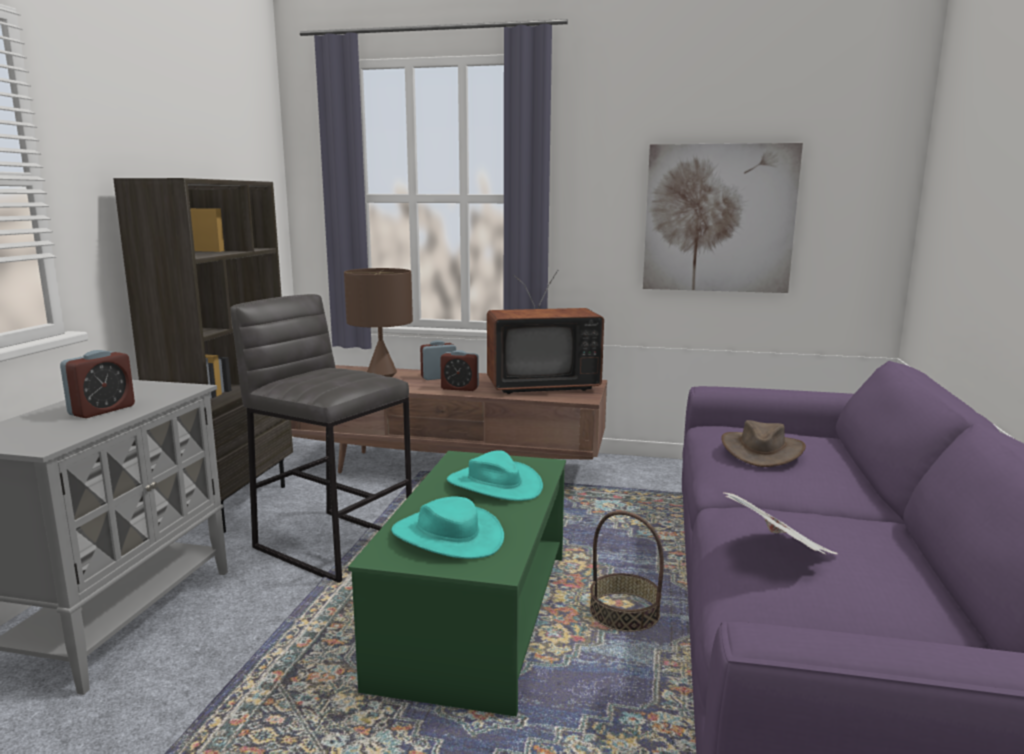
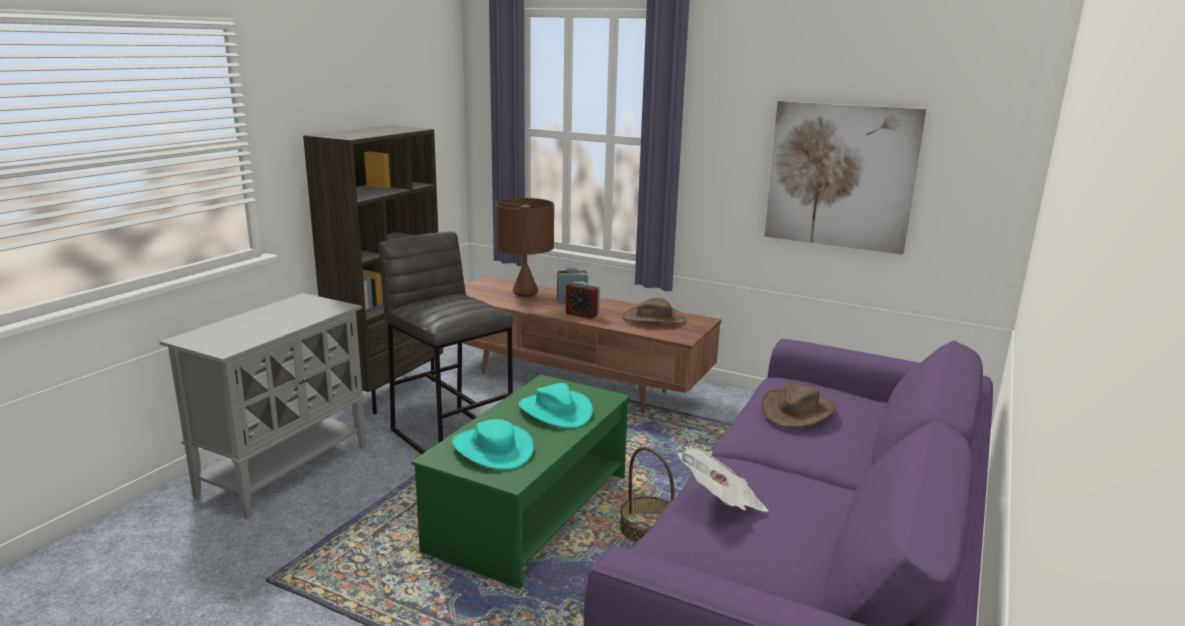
camera: 15 degrees right, 5 degrees up
alarm clock [60,350,135,418] -> none
television [487,270,604,394] -> brown hat [622,298,687,324]

